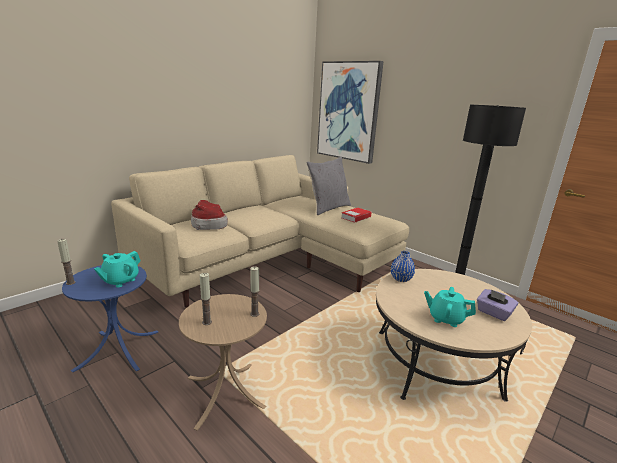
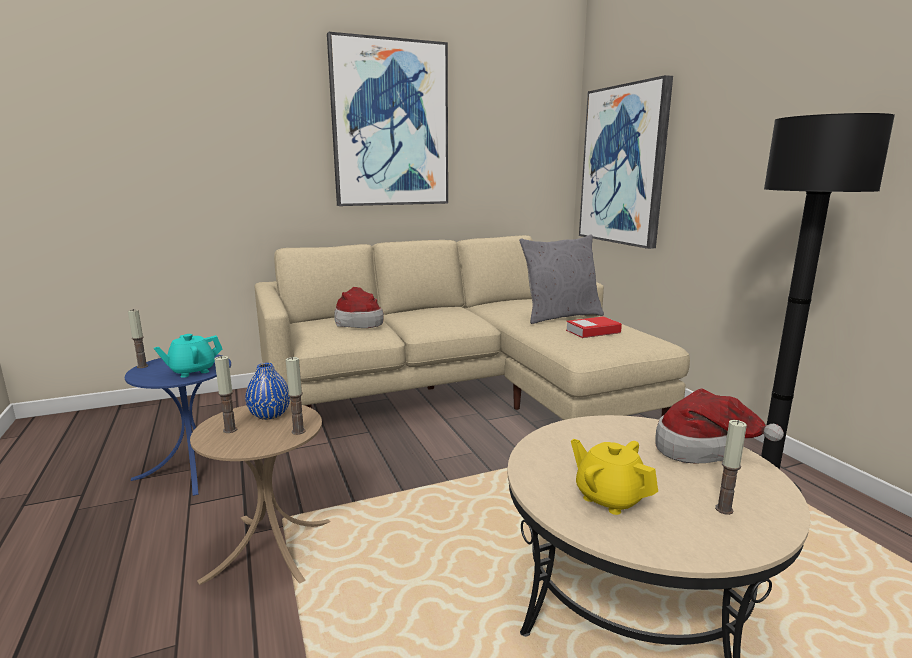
camera: 25 degrees right, 5 degrees down
blue vase [391,251,415,282] -> blue vase moved to [245,363,290,420]
turquoise teapot [424,287,476,327] -> yellow teapot [571,439,658,515]
purple tissue box [477,289,519,321] -> candle [715,420,747,515]
none -> picture [327,32,448,206]
none -> hat [655,389,784,464]

